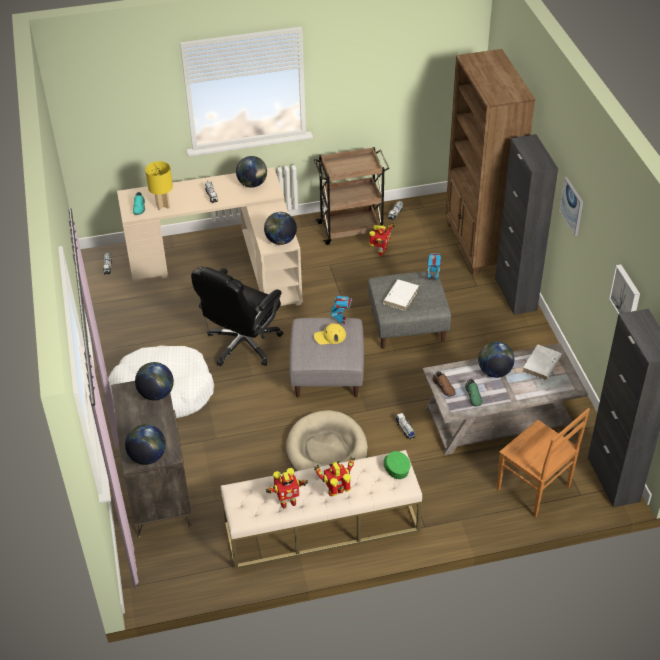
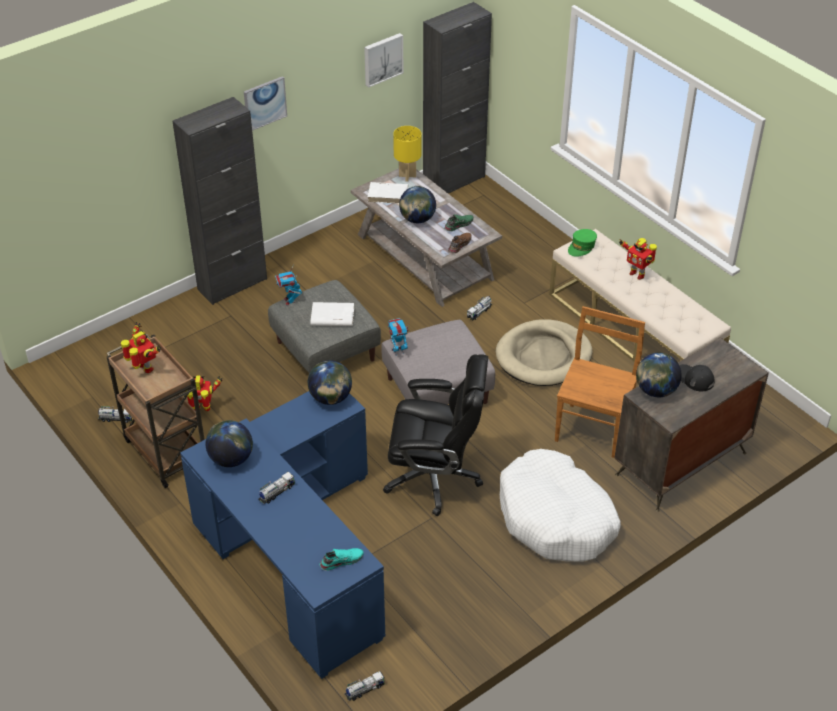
camera: 115 degrees left, 0 degrees up
beige desk [117,167,303,306] -> blue desk [180,391,385,679]
globe [125,424,166,465] -> none
yellow table lamp [145,161,173,210] -> yellow table lamp moved to [393,126,421,181]
toy robot [265,468,309,509] -> toy robot moved to [121,322,161,373]
yellow cap [314,323,346,345] -> none
brown bookcase [445,49,536,276] -> none
brown chair [497,408,590,518] -> brown chair moved to [555,306,645,458]
none -> black cap [679,364,715,391]

